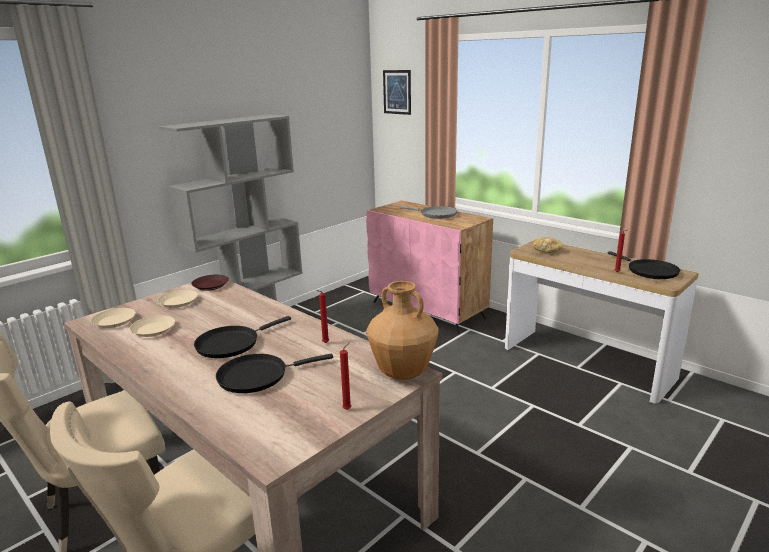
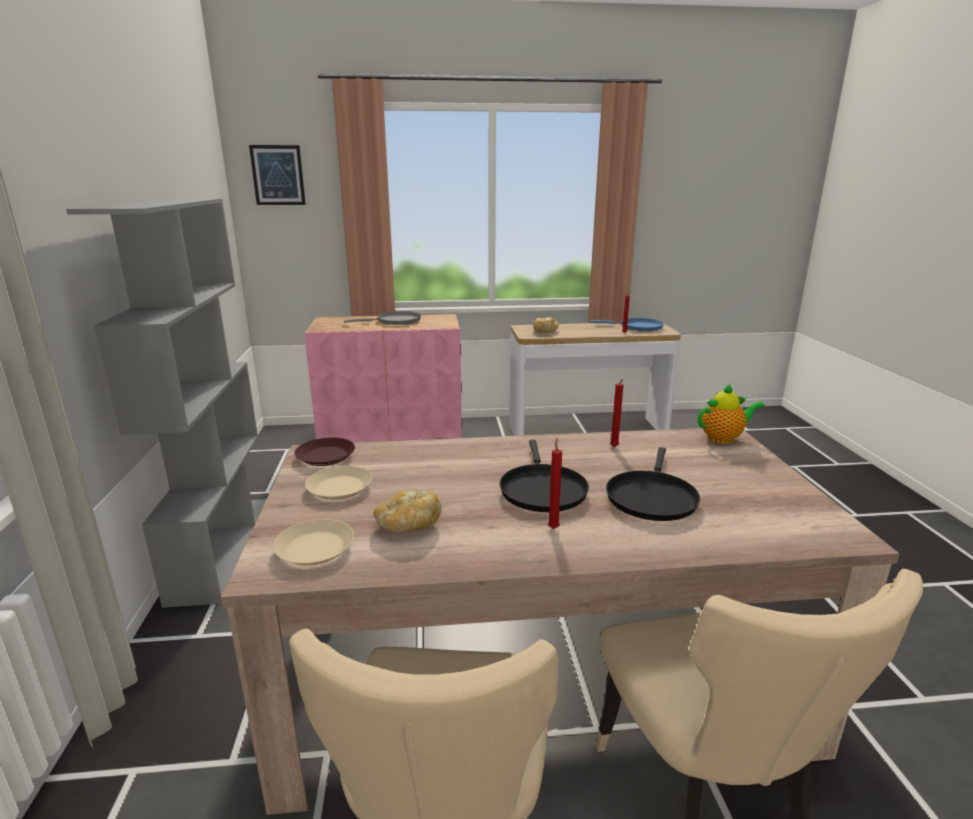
camera: 50 degrees left, 0 degrees up
beige plate [129,315,175,337] -> bread [374,490,441,533]
red candle [340,342,351,410] -> red candle moved to [548,438,562,529]
brown vase [366,281,439,380] -> teapot [698,384,764,444]
black frying pan [607,251,680,279] -> blue frying pan [590,318,664,331]

